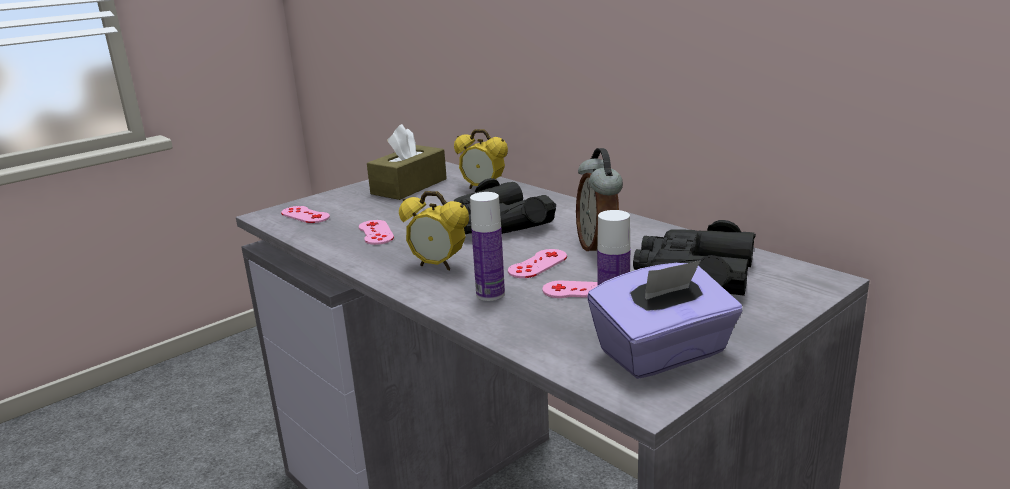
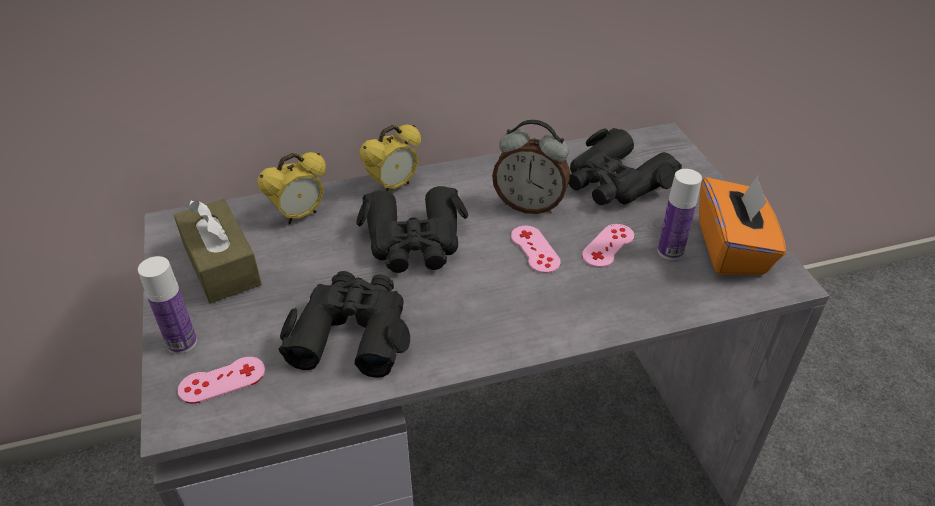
camera: 65 degrees left, 20 degrees up
pink game controller [359,220,394,245] -> black binoculars [278,271,410,378]
alarm clock [399,191,469,270] -> alarm clock moved to [360,125,421,191]
bottle [470,192,505,301] -> bottle moved to [138,256,197,354]
purple tissue box [587,260,743,379] -> orange tissue box [699,176,786,275]

